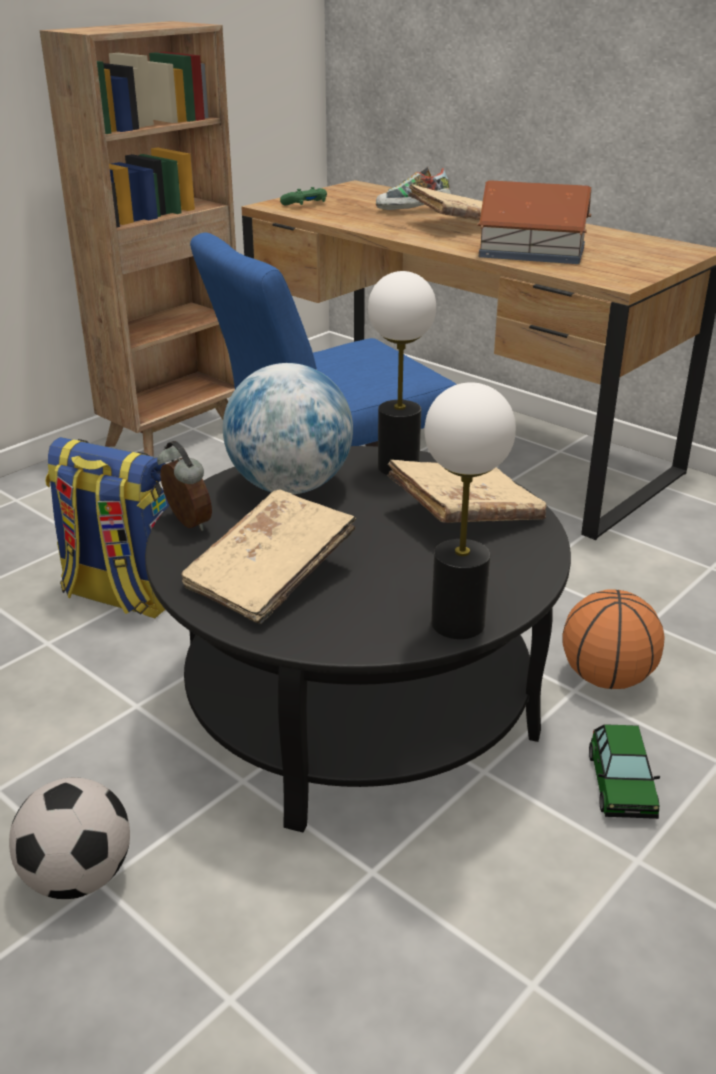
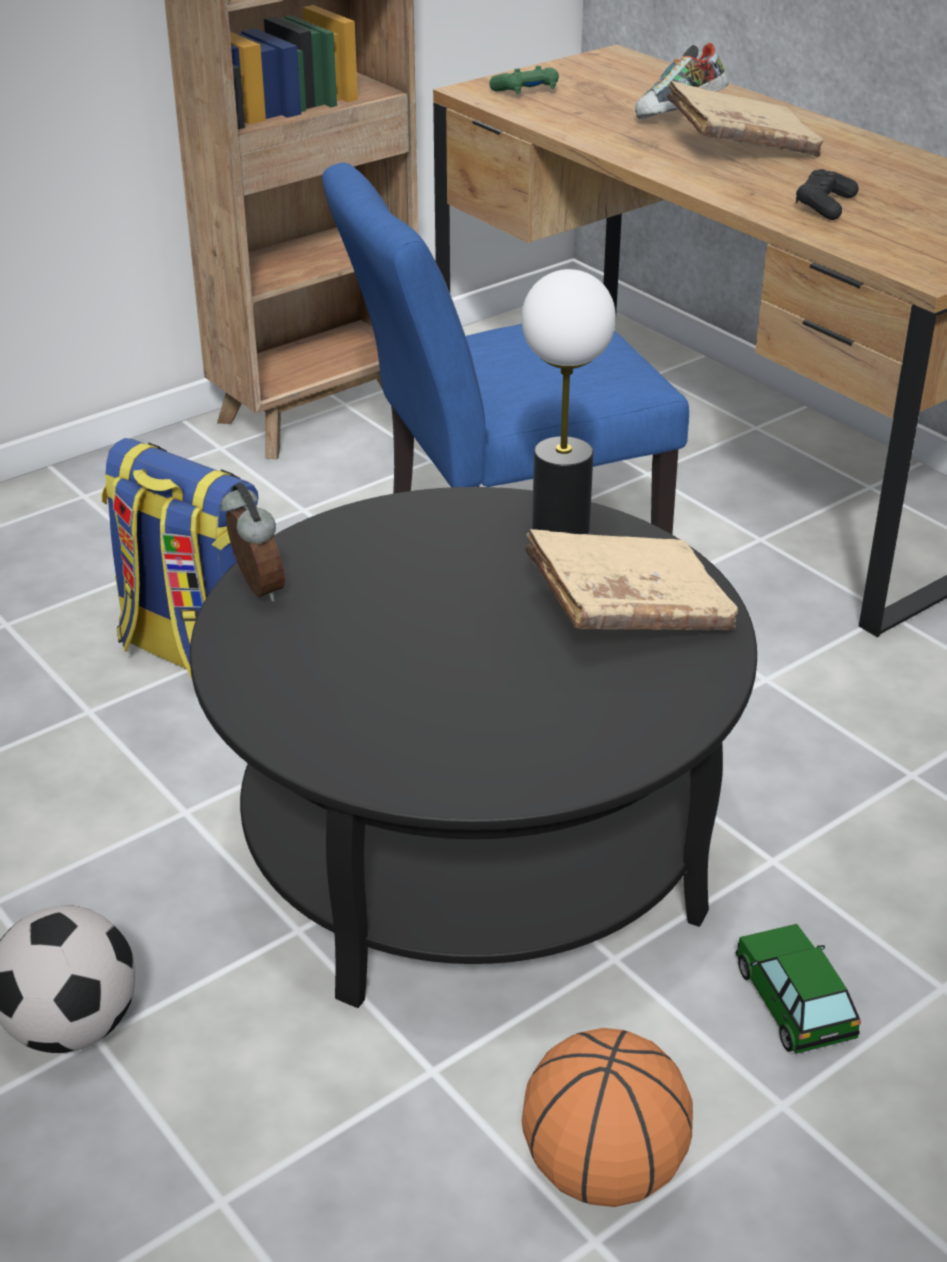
camera: 10 degrees right, 5 degrees up
beige book [181,489,356,624] -> none
globe [223,363,353,494] -> none
shoe [376,167,451,210] -> shoe turned 45 degrees counterclockwise [635,43,729,119]
table lamp [424,382,516,639] -> none
toy house [478,180,592,264] -> black game controller [796,169,859,220]
basketball [563,589,665,689] -> basketball moved to [522,1028,693,1207]
toy car [589,724,660,819] -> toy car turned 150 degrees clockwise [736,924,861,1054]

